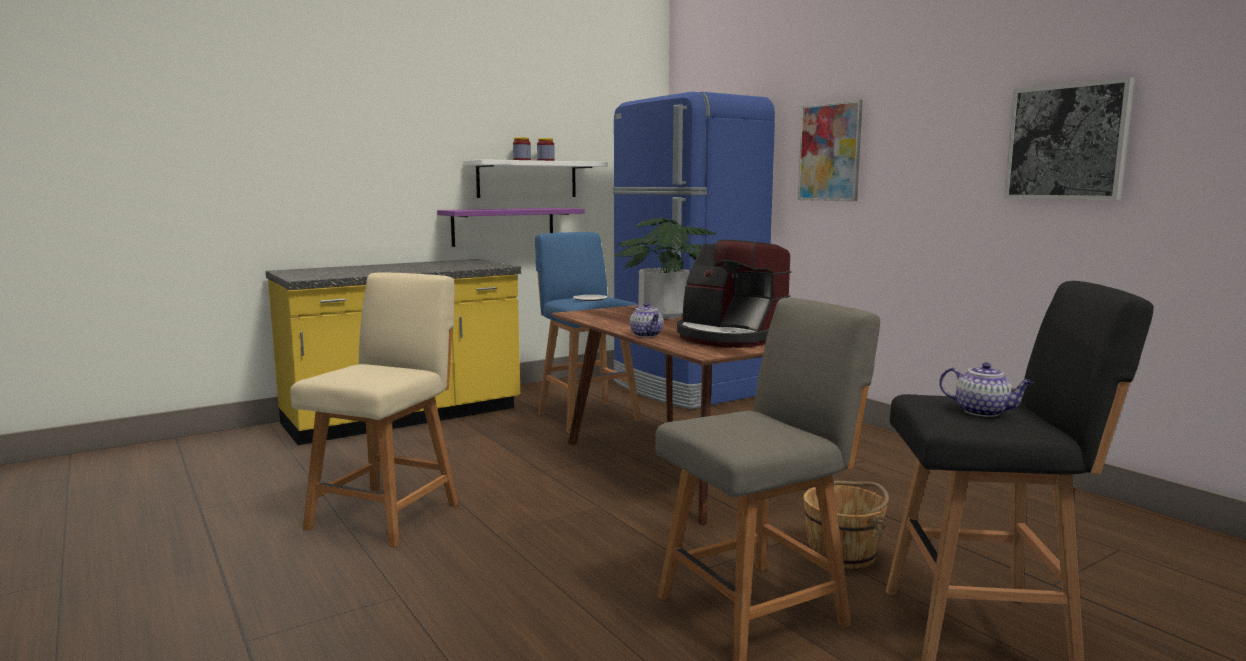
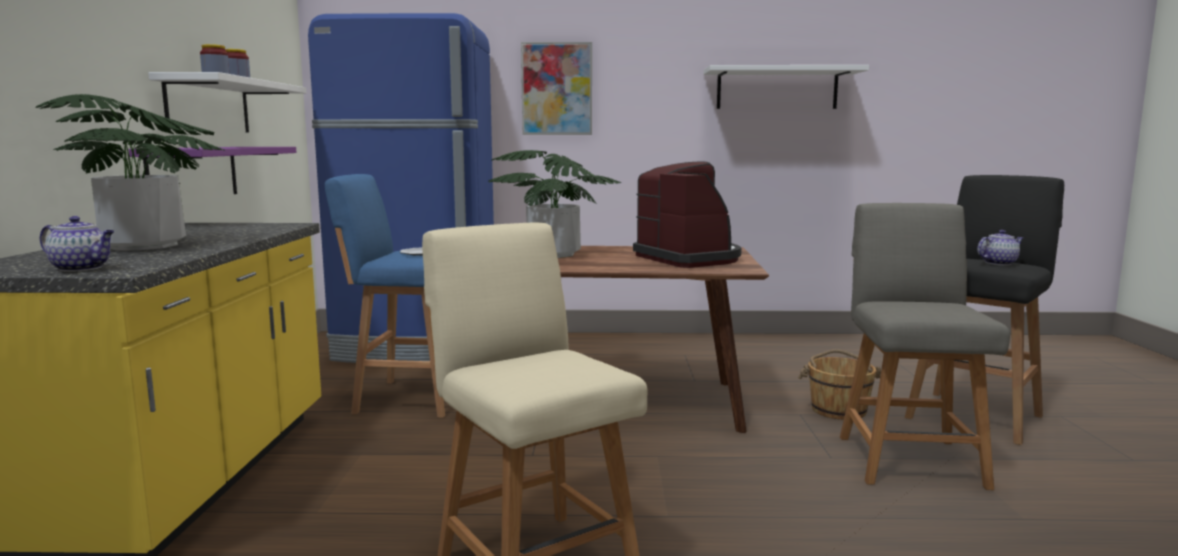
camera: 55 degrees left, 0 degrees up
teapot [630,303,663,337] -> teapot moved to [40,216,115,272]
coffee machine [677,240,791,348] -> coffee machine turned 105 degrees counterclockwise [633,161,742,268]
picture [1004,77,1135,200] -> white shelf [703,65,869,109]
none -> potted plant [36,94,224,251]

